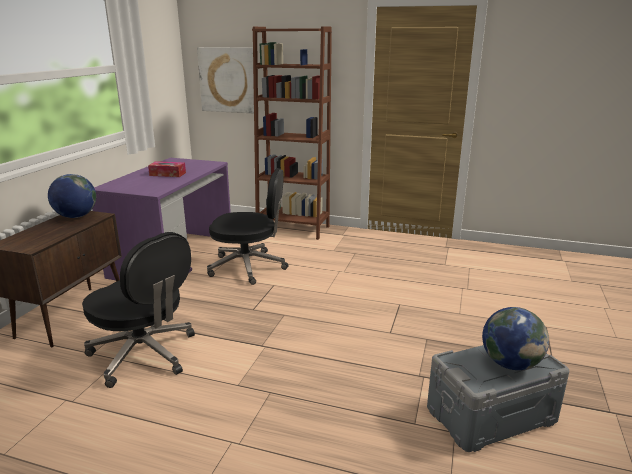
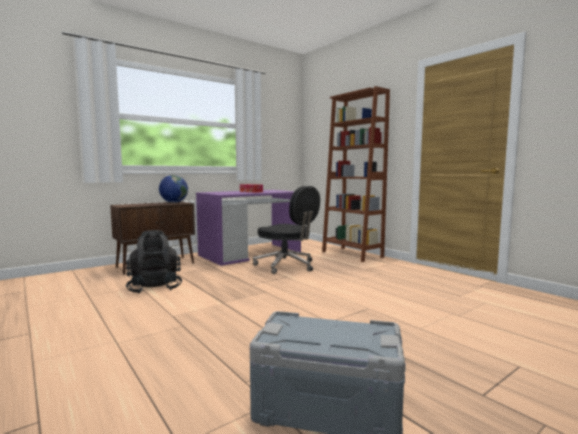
camera: 35 degrees right, 15 degrees down
black office chair [82,232,195,388] -> black backpack [126,230,182,294]
picture [197,47,254,113] -> none
globe [482,307,549,370] -> none

